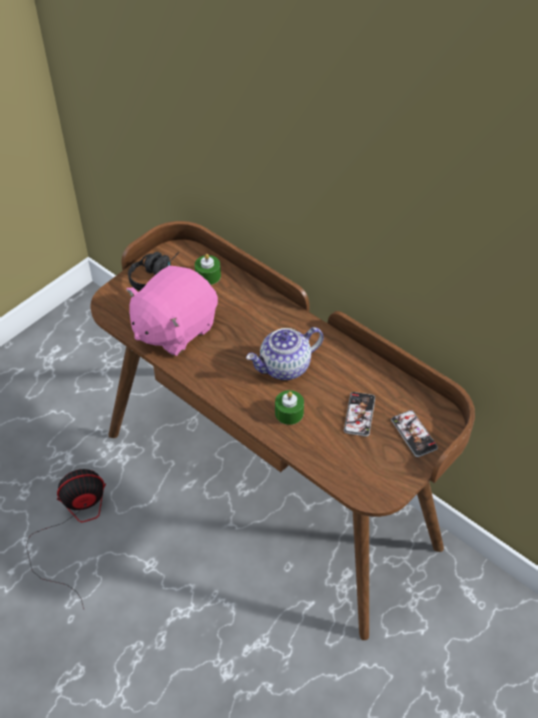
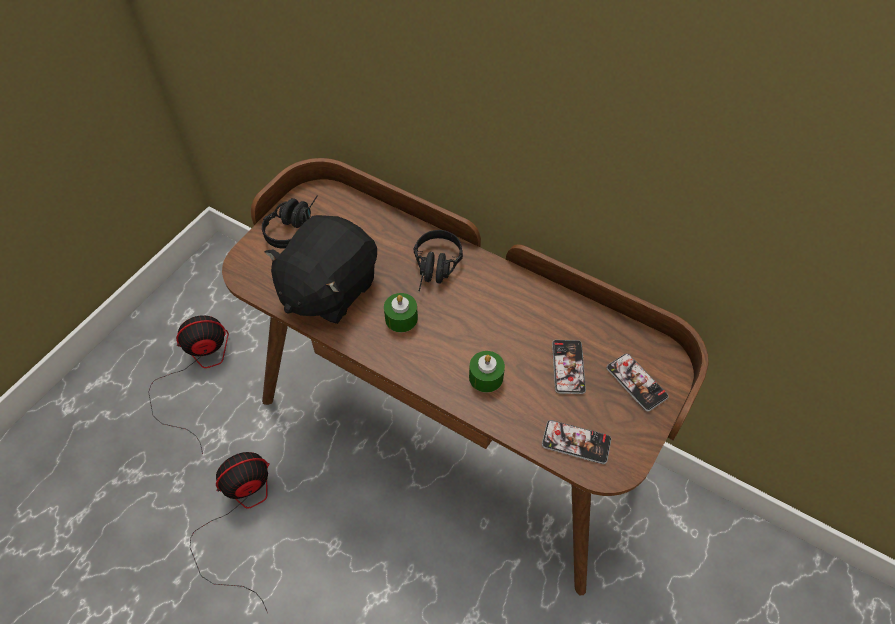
camera: 10 degrees left, 5 degrees up
pink plush toy [126,266,218,356] -> black plush toy [265,215,377,324]
green candle [195,254,221,285] -> green candle moved to [384,293,418,332]
teapot [246,327,324,380] -> none
none -> fan [148,315,229,454]
none -> black headphones [414,230,463,291]
none -> phone [542,420,611,464]

